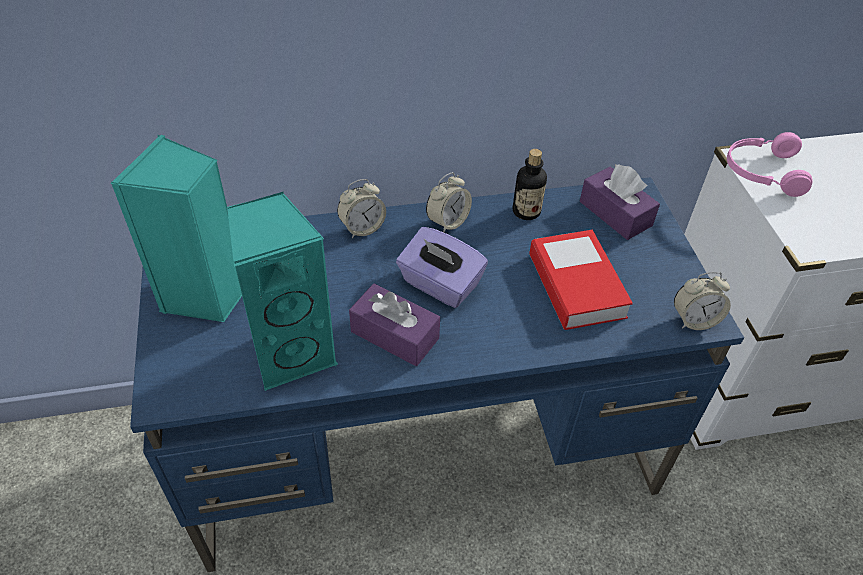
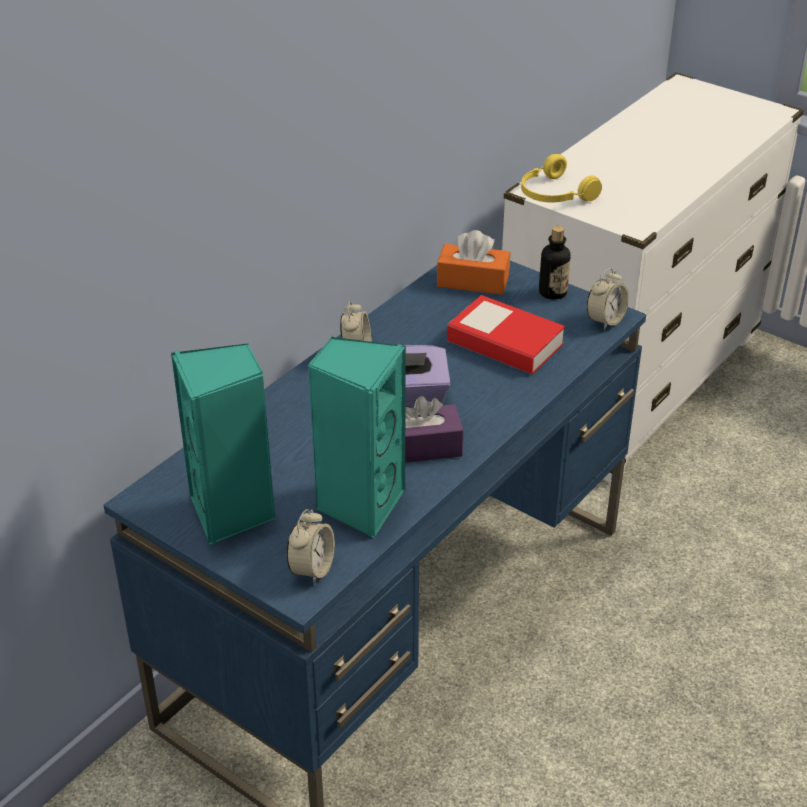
camera: 40 degrees left, 10 degrees down
alarm clock [337,179,386,238] -> alarm clock moved to [287,509,335,585]
bottle [513,149,547,220] -> bottle moved to [539,226,571,300]
purple tissue box [580,164,660,240] -> orange tissue box [437,230,510,295]
pink headphones [727,132,813,197] -> yellow headphones [521,154,602,202]

